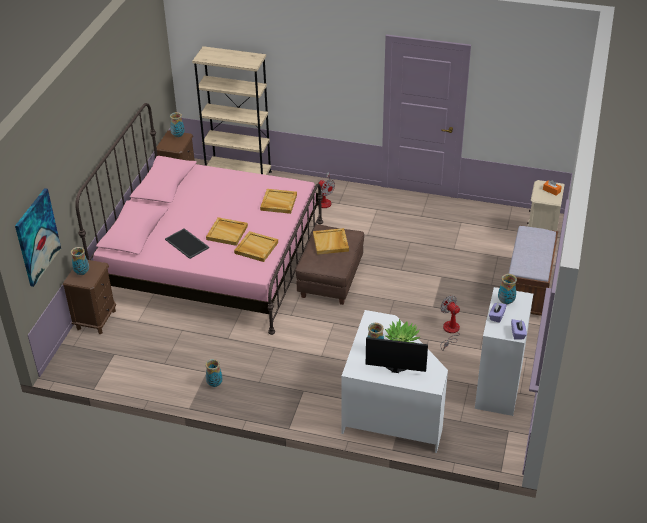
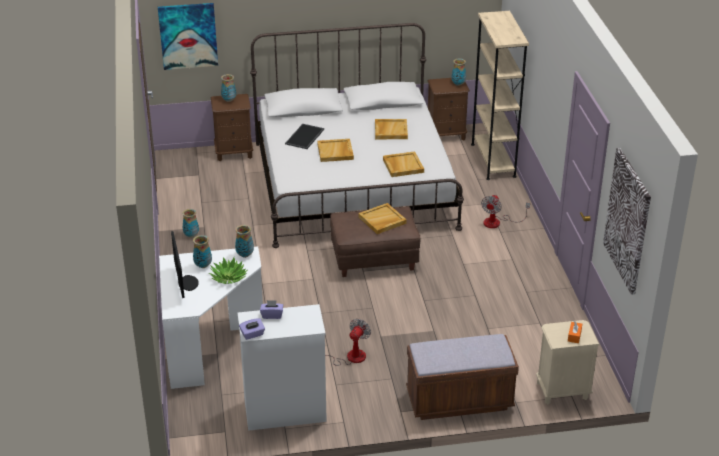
camera: 65 degrees right, 5 degrees down
pink bed [75,103,323,335] -> white bed [250,23,464,248]
beige tray [234,231,278,262] -> beige tray moved to [375,119,408,139]
vase [498,274,517,304] -> vase moved to [235,225,254,258]
none -> picture [603,148,651,295]

